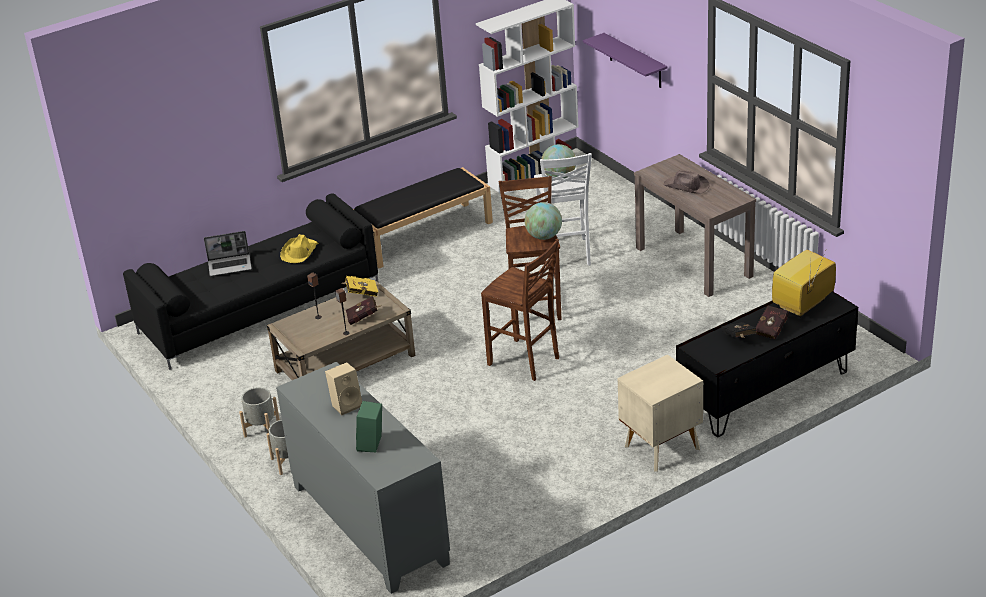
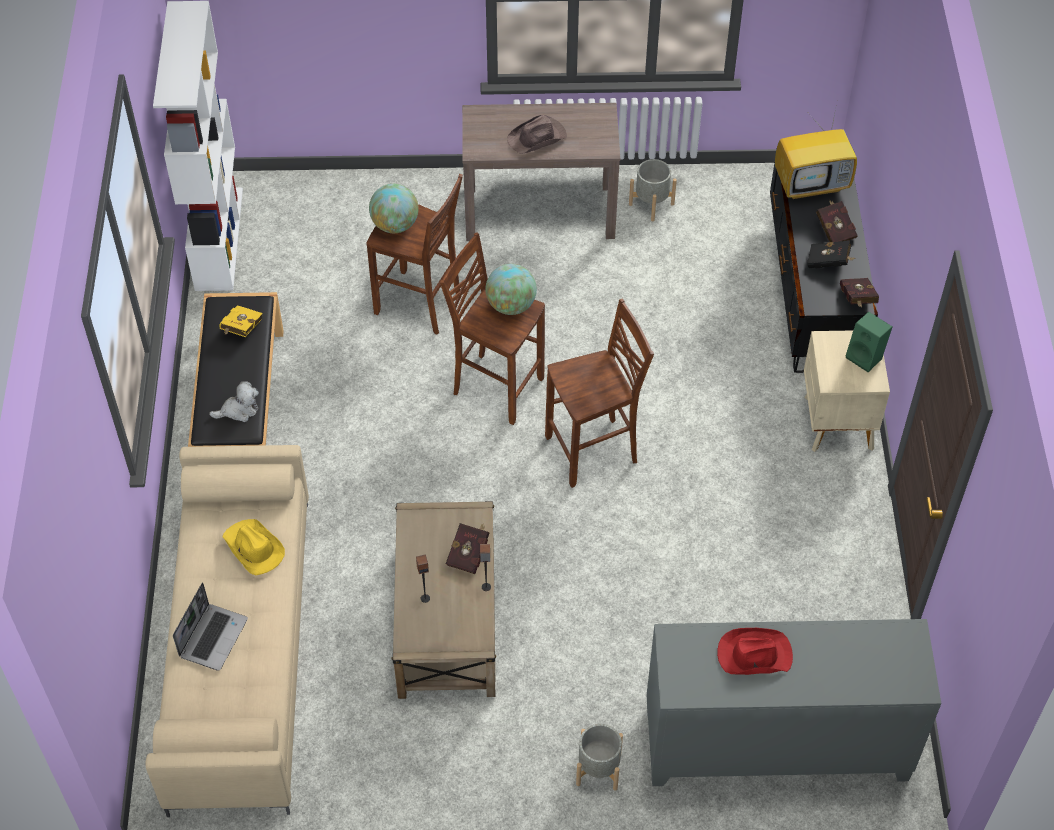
camera: 60 degrees left, 20 degrees up
black sofa [123,193,379,370] -> beige sofa [145,445,309,817]
grey planter [239,387,280,437] -> grey planter moved to [629,159,677,222]
beige speaker [325,362,362,415] -> red hat [717,628,793,675]
yellow book [342,276,378,297] -> yellow book moved to [219,305,263,337]
green speaker [356,401,382,452] -> green speaker moved to [846,312,892,372]
white stool [534,153,592,266] -> brown stool [366,174,463,335]
purple shelf [583,33,667,88] -> none
television [772,250,836,317] -> television turned 90 degrees counterclockwise [775,109,857,199]
none -> plush toy [209,381,259,422]
none -> red book [840,278,879,308]

